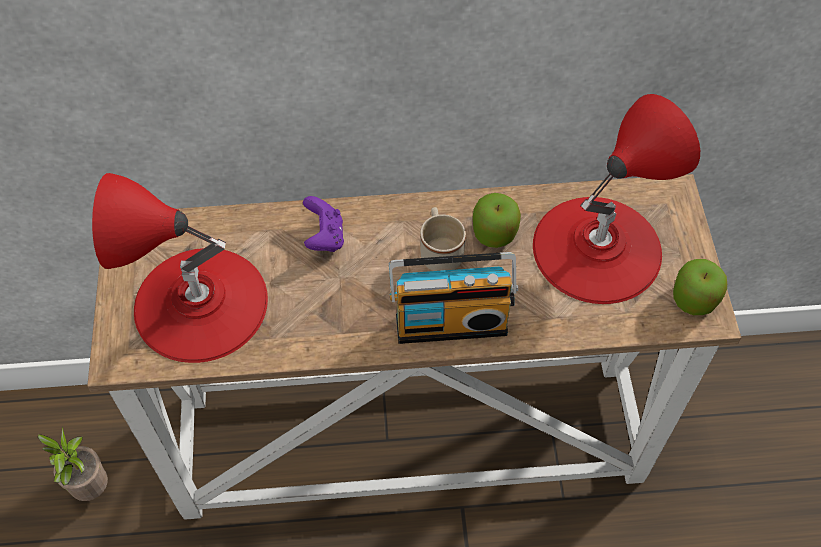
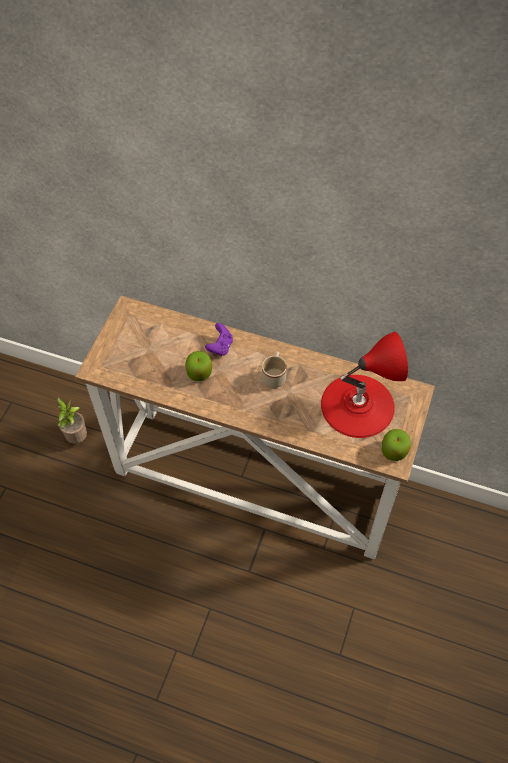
camera: 25 degrees right, 0 degrees up
red table lamp [92,173,268,363] -> none
radio [389,252,518,344] -> none
apple [473,193,521,248] -> apple moved to [185,351,212,381]

